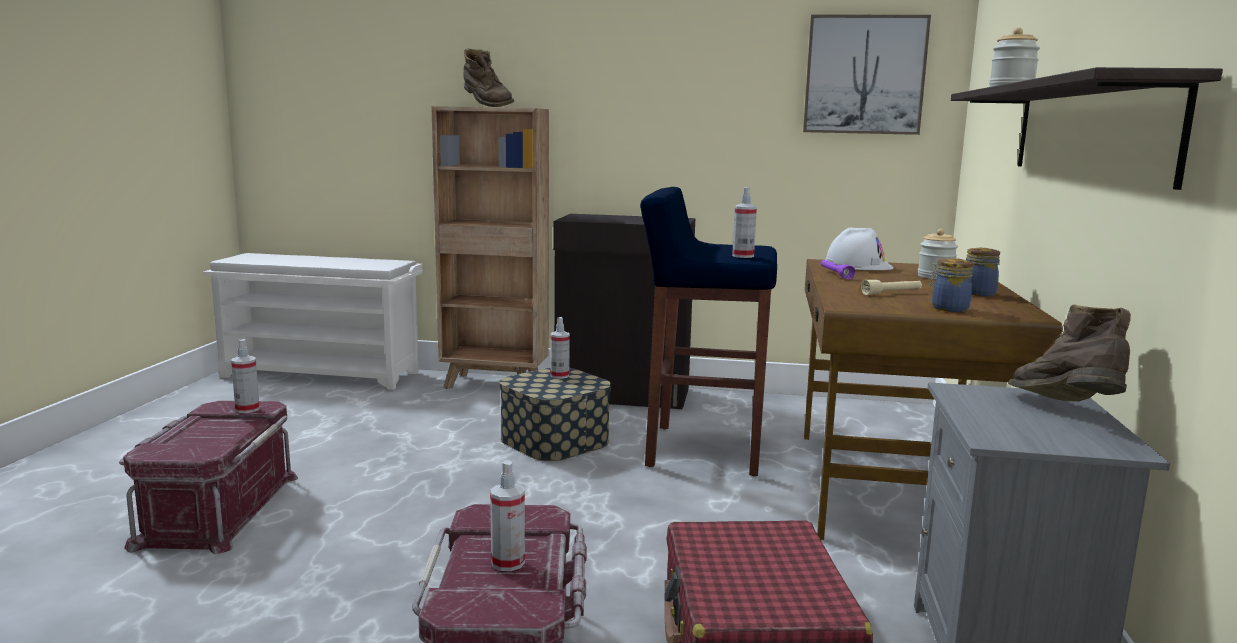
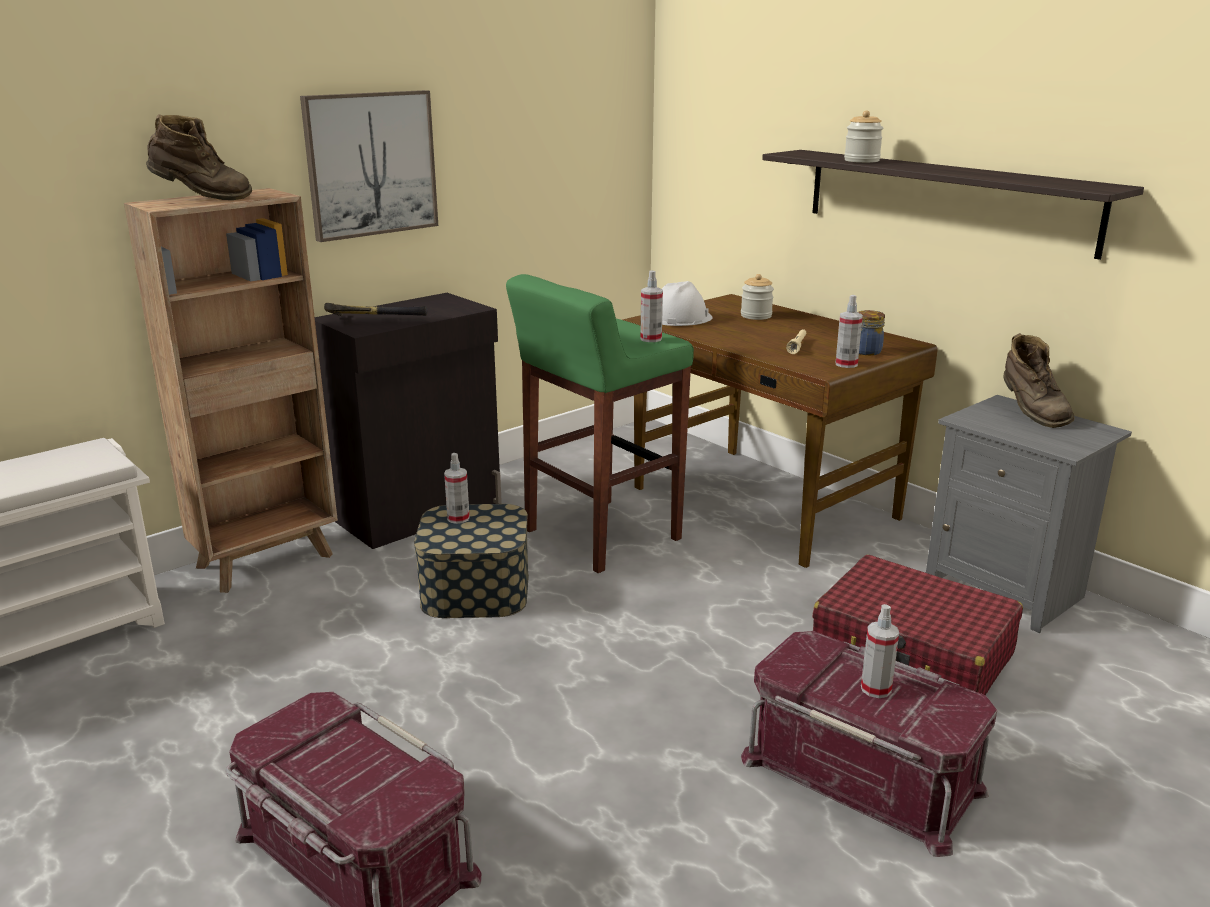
camera: 50 degrees left, 10 degrees up
spray bottle [231,339,260,413] -> spray bottle moved to [836,295,863,368]
blue stool [640,187,777,476] -> green stool [506,274,694,573]
picture [803,15,931,135] -> picture moved to [300,90,438,242]
purple flashlight [821,260,856,279] -> none
jar [966,248,1000,296] -> none
brown boot [1008,304,1131,401] -> brown boot turned 135 degrees counterclockwise [1003,333,1075,428]
none -> hammer [324,303,428,316]

